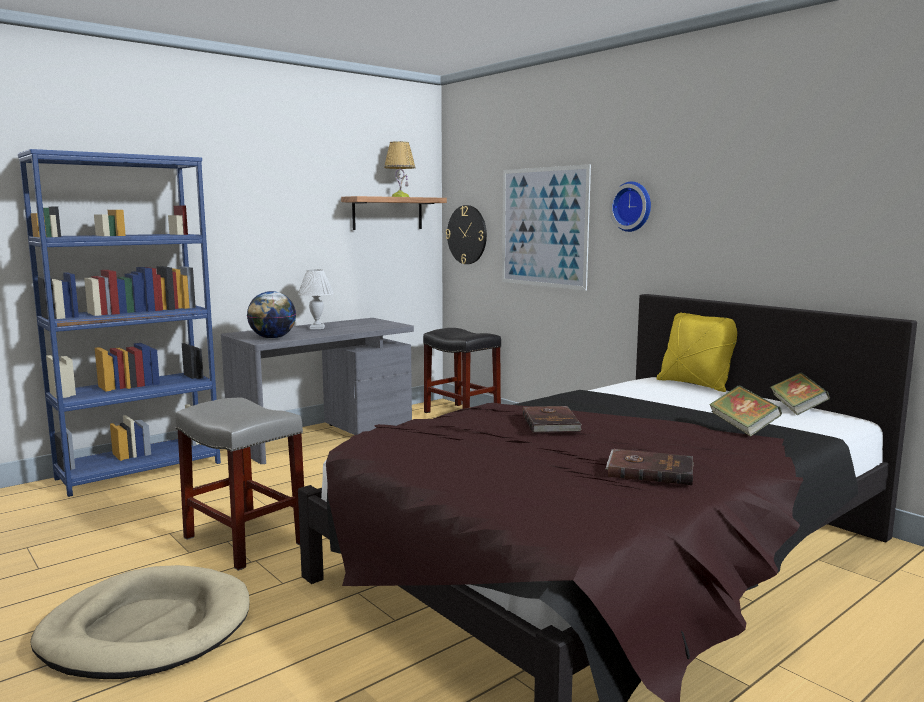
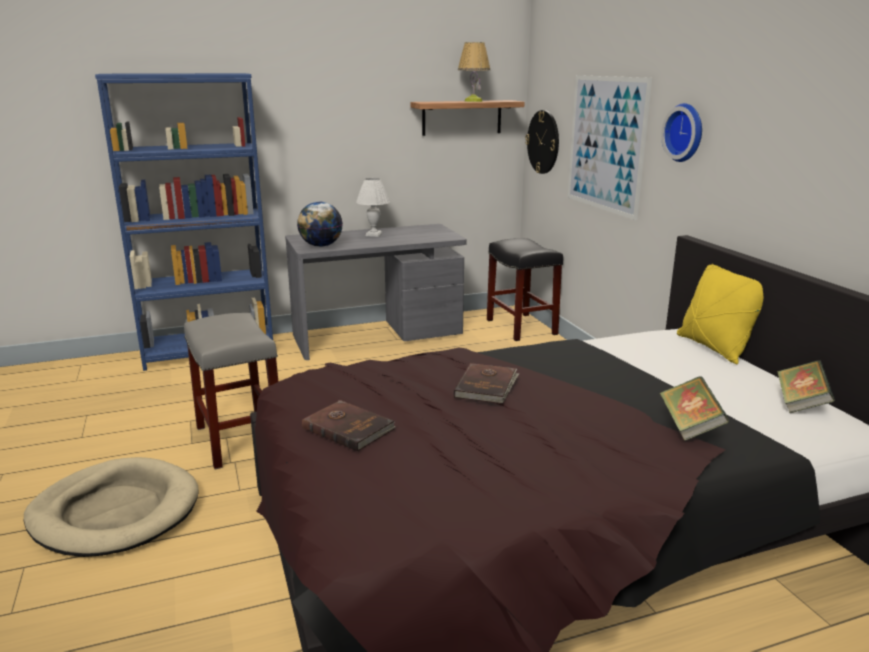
camera: 20 degrees right, 10 degrees up
brown book [605,449,694,485] -> brown book moved to [302,400,395,452]

